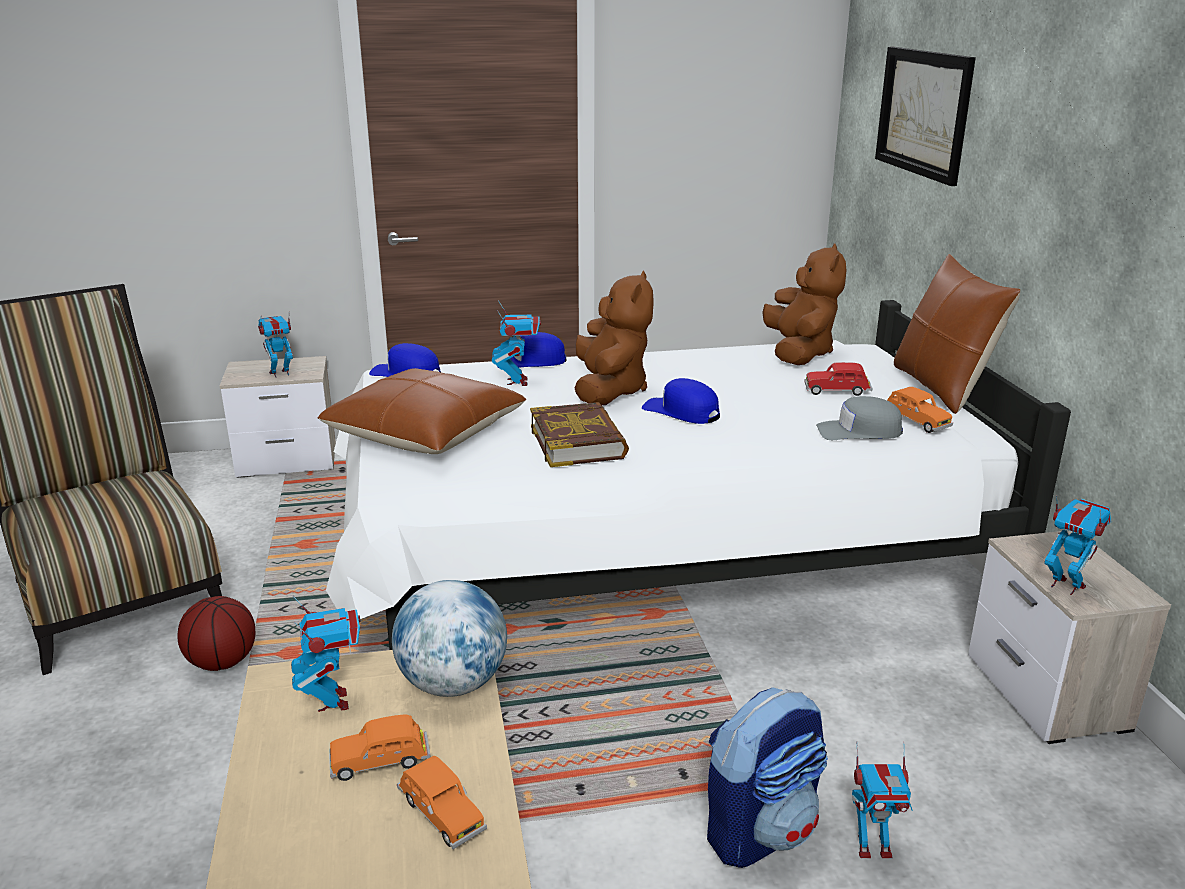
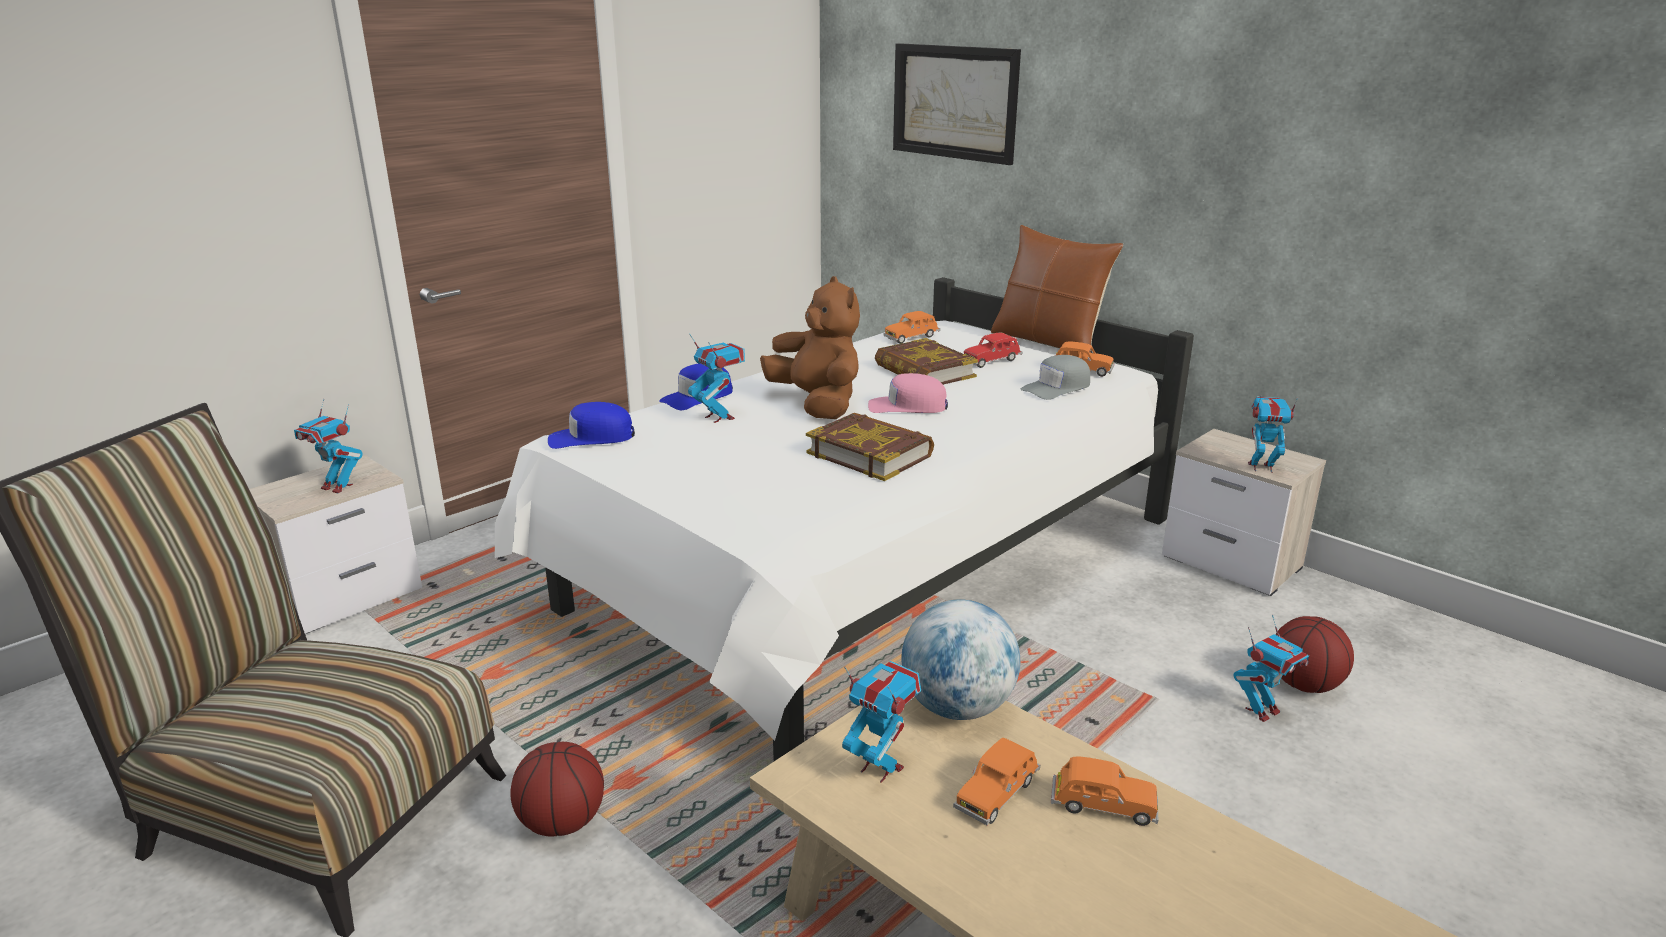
camera: 35 degrees left, 0 degrees up
toy robot [258,316,293,378] -> toy robot turned 90 degrees counterclockwise [294,399,363,493]
brown pillow [318,368,526,454] -> none
blue cap [642,378,720,424] -> pink cap [868,373,948,413]
backpack [707,687,828,868] -> none
brown plush toy [762,244,847,365] -> orange toy car [883,311,940,344]
none -> book [875,338,978,385]
none -> basketball [1275,616,1354,693]

